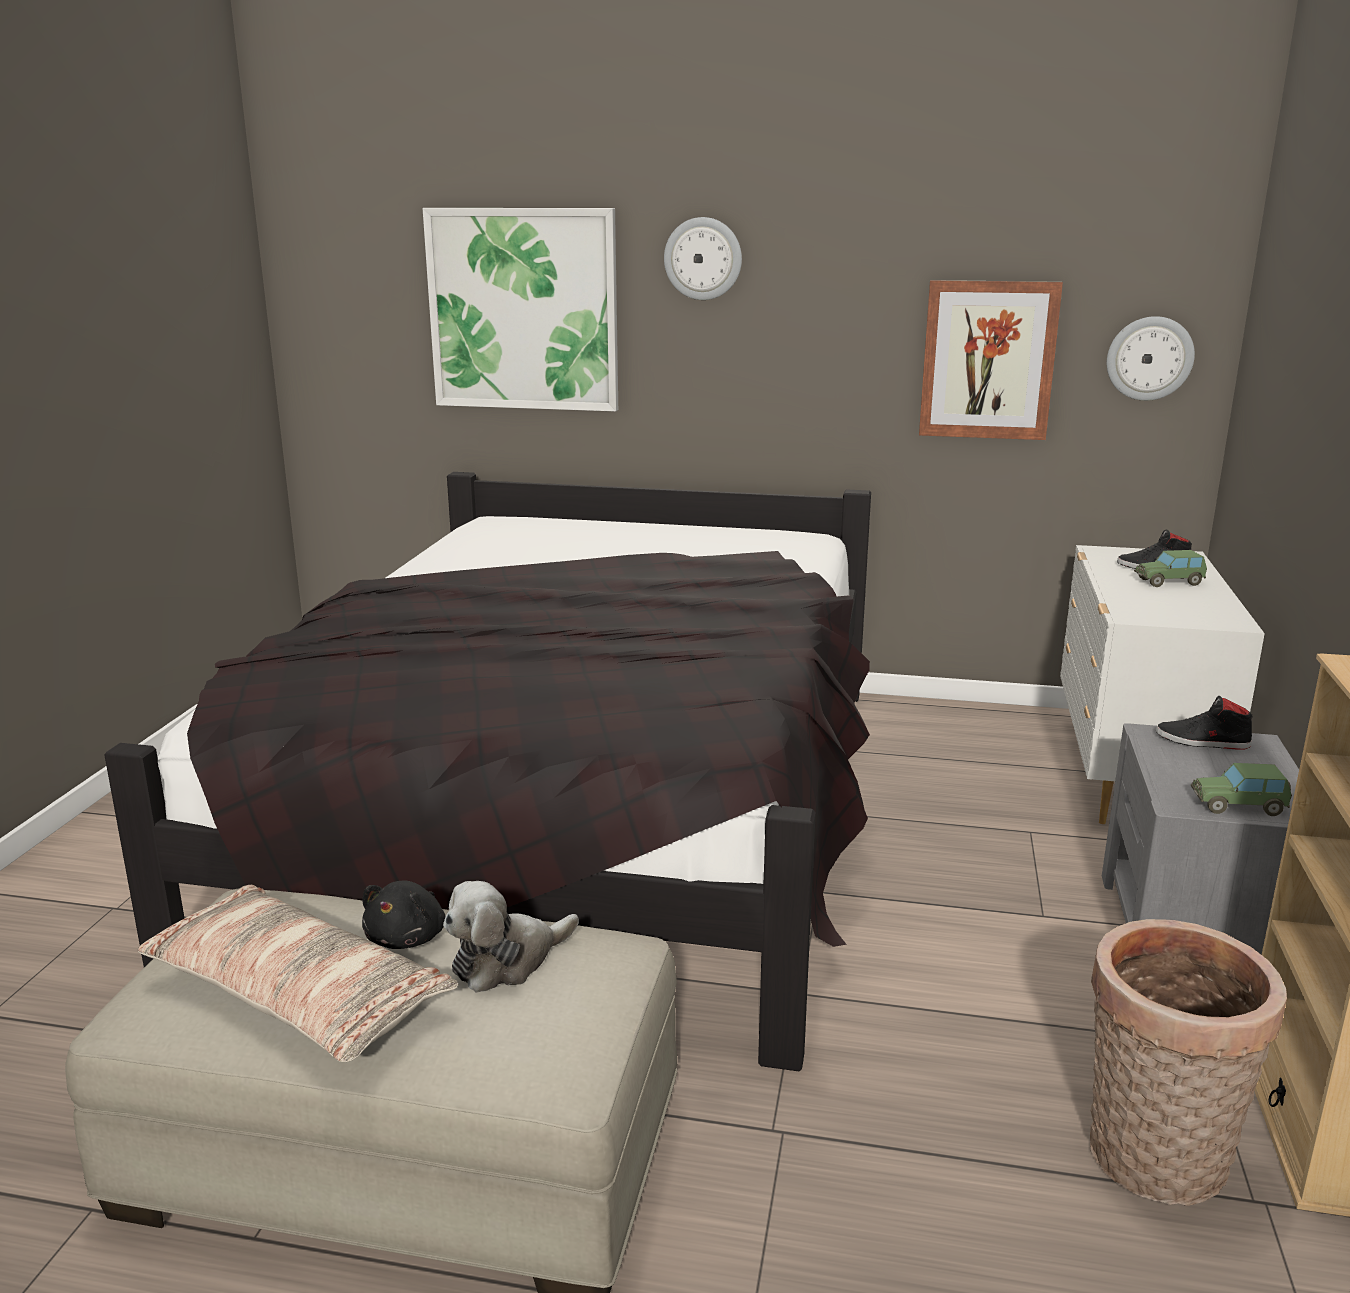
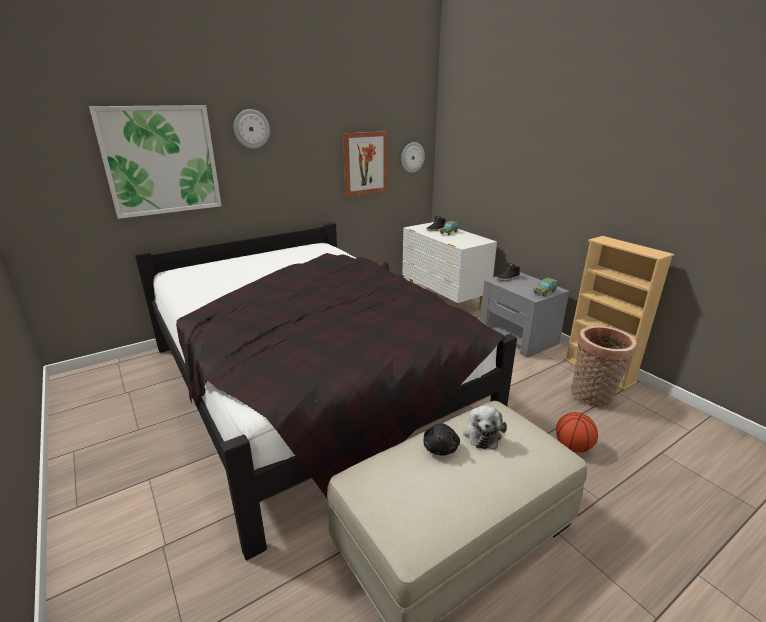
camera: 45 degrees left, 5 degrees up
pillow [138,885,458,1062] -> none
black plush toy [362,880,446,949] -> black plush toy turned 45 degrees clockwise [423,423,460,455]
none -> basketball [556,412,598,453]

